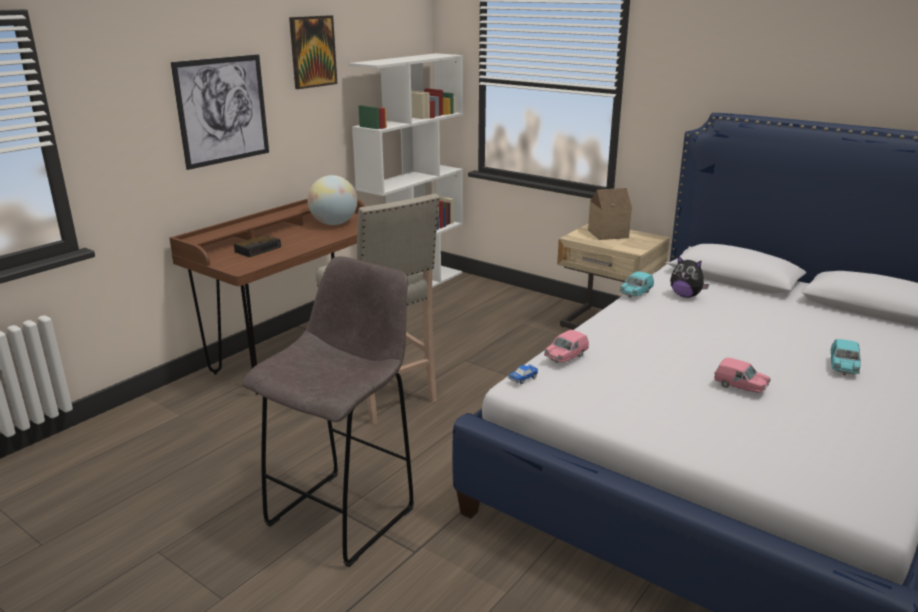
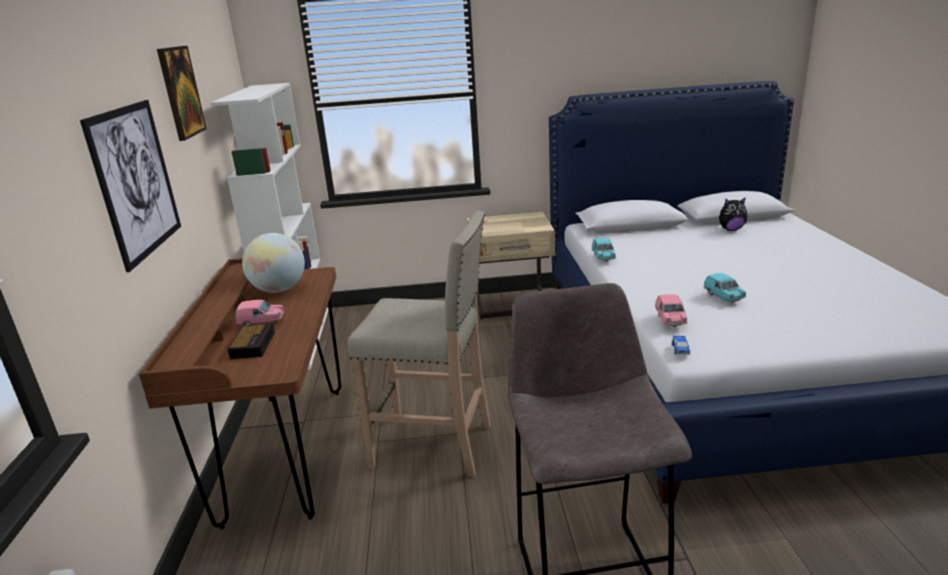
camera: 40 degrees left, 0 degrees up
toy house [588,188,632,240] -> none
plush toy [670,255,709,298] -> plush toy moved to [719,197,747,231]
pink toy car [714,357,771,393] -> pink toy car moved to [235,300,284,325]
turquoise toy car [830,339,861,375] -> turquoise toy car moved to [704,273,746,303]

